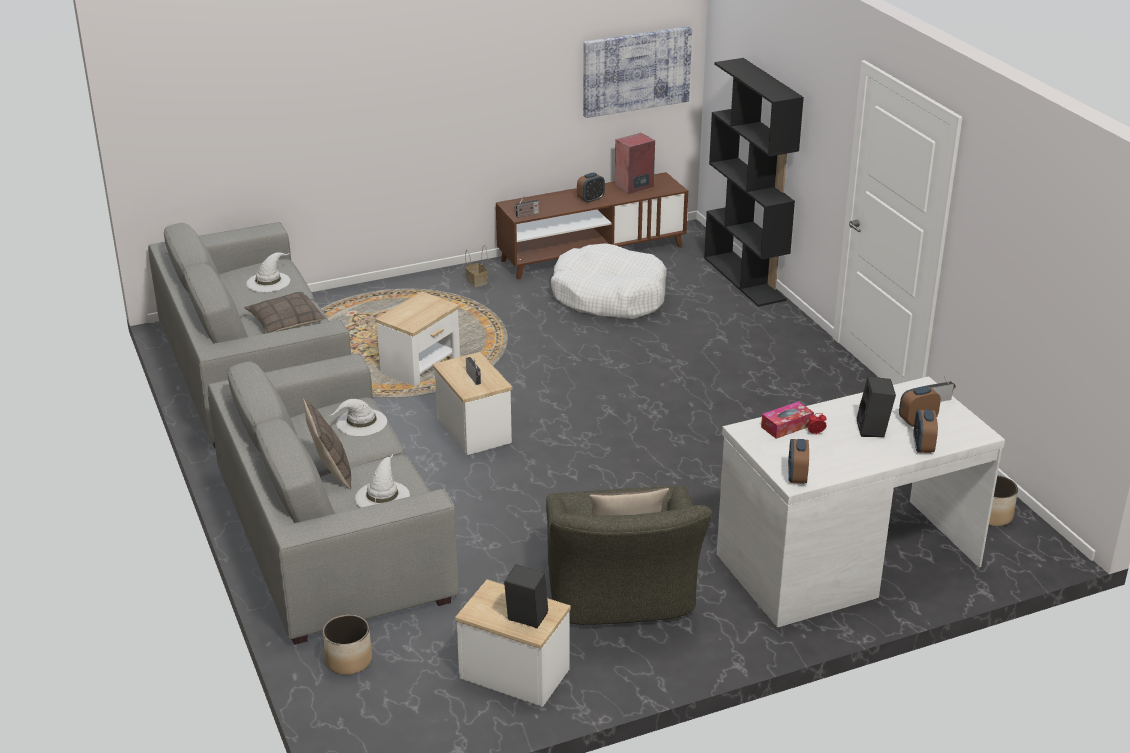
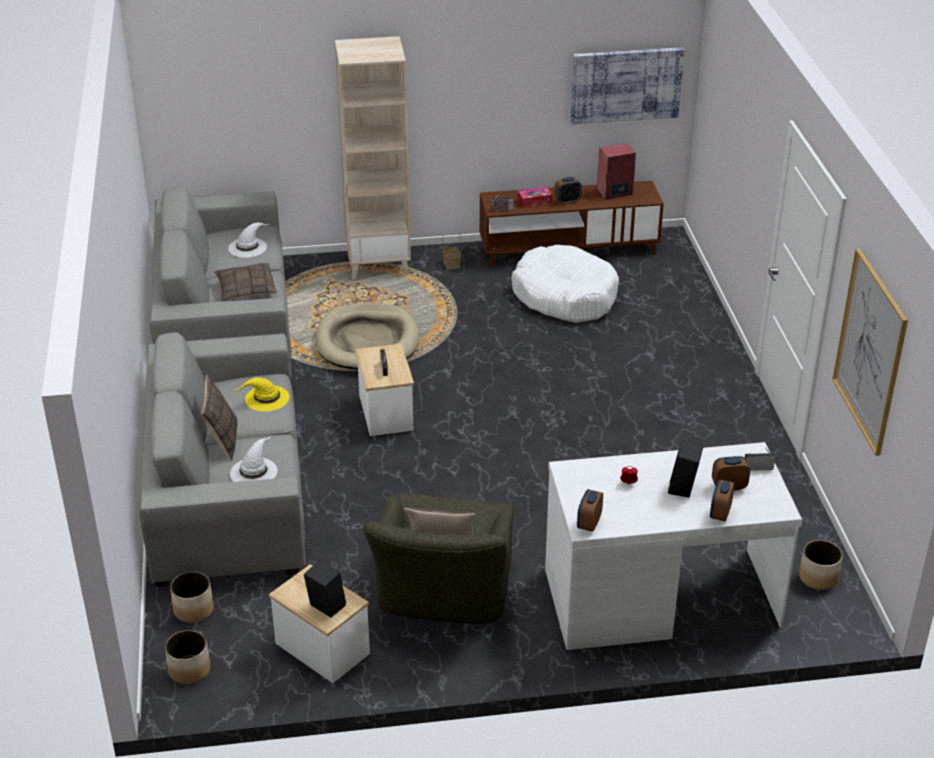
camera: 15 degrees right, 5 degrees up
white hat [331,399,387,436] -> yellow hat [236,378,289,412]
side table [375,291,460,386] -> beige dog bed [315,302,420,370]
black bookcase [704,58,804,307] -> none
tissue box [761,401,814,439] -> tissue box moved to [518,187,553,208]
none -> planter [165,630,210,684]
none -> beige bookcase [335,36,411,279]
none -> picture [832,248,908,456]

